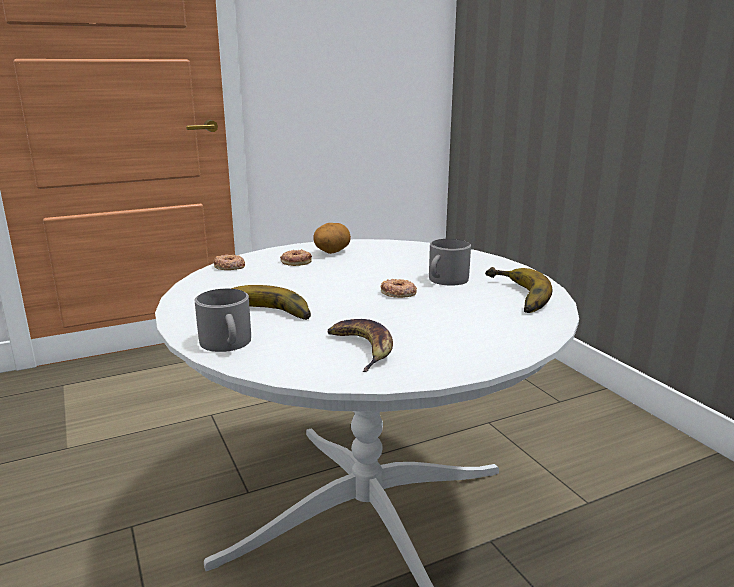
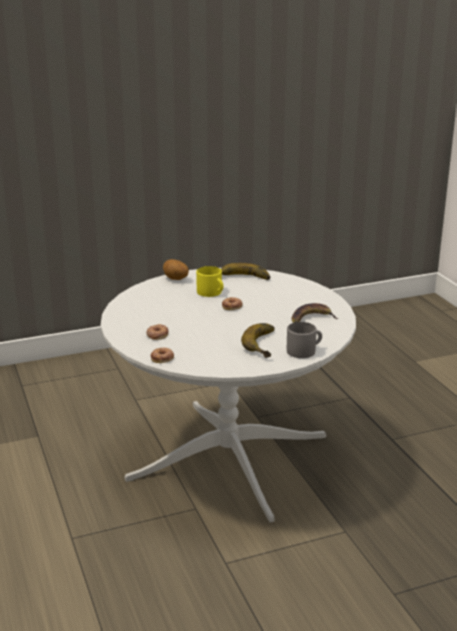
camera: 85 degrees left, 5 degrees up
potato [313,223,351,254] -> potato moved to [163,259,189,280]
grey mug [429,239,471,286] -> yellow mug [196,266,224,297]

